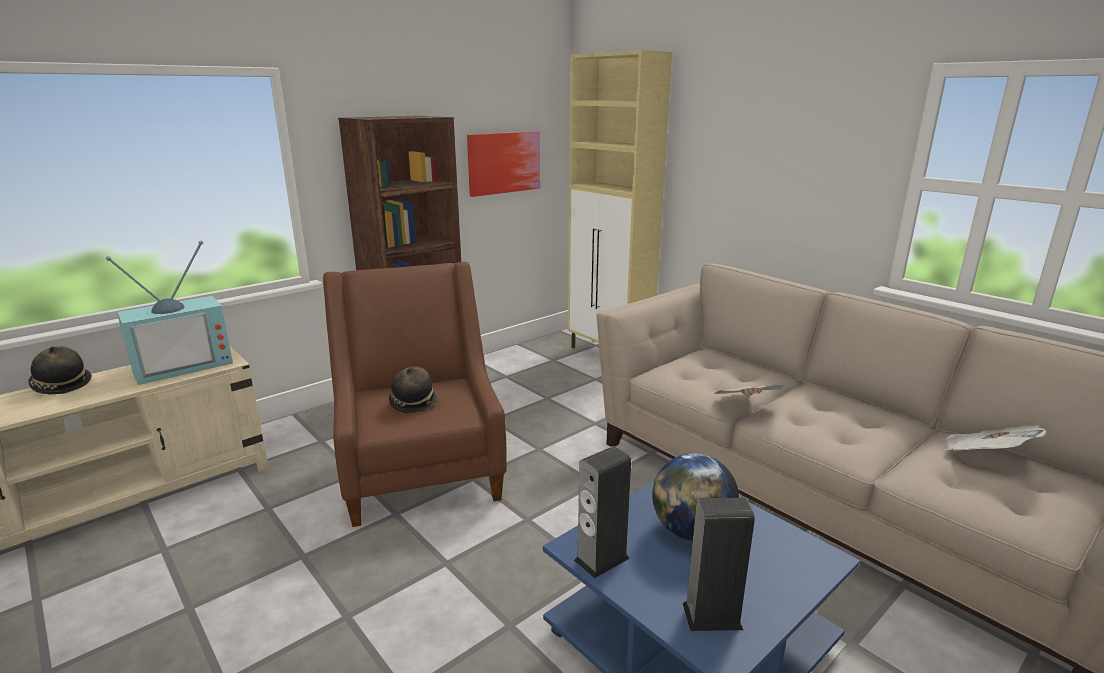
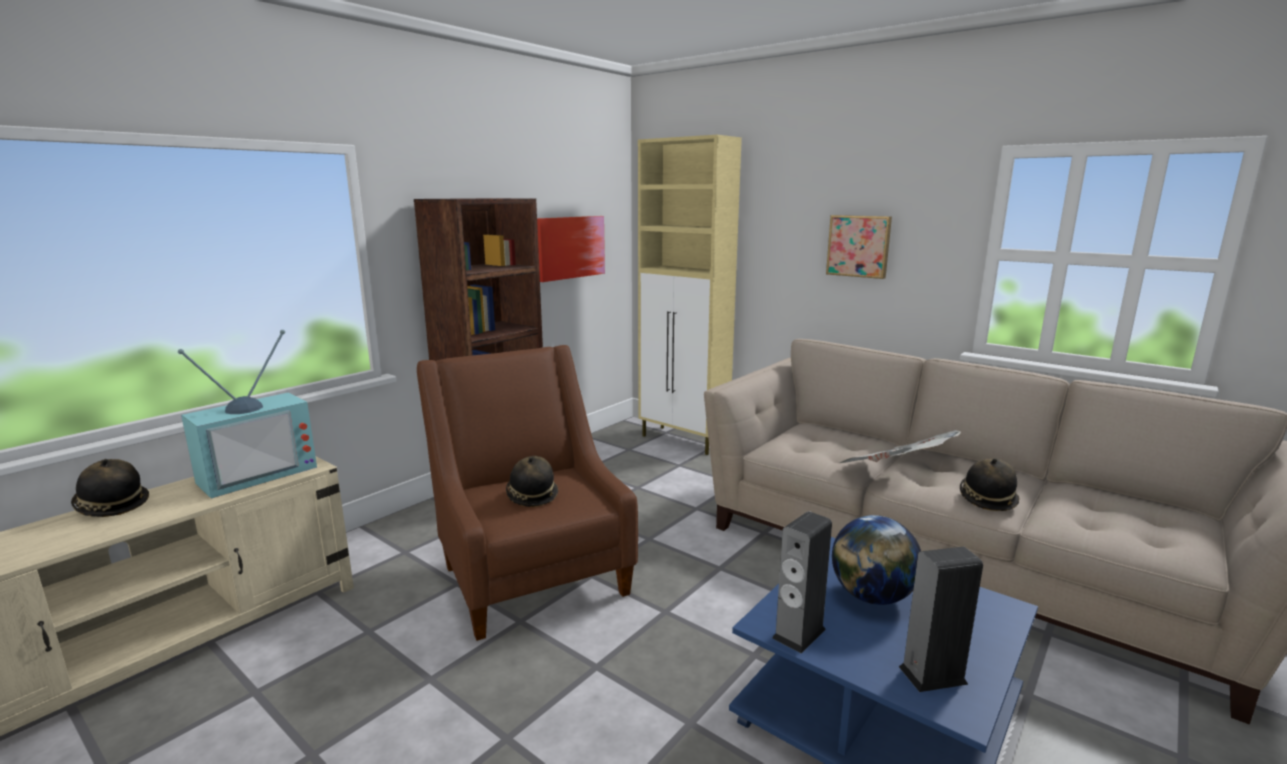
camera: 10 degrees left, 5 degrees down
newspaper [943,425,1046,450] -> newspaper moved to [890,430,961,457]
none -> picture [826,215,892,279]
none -> hat [960,458,1020,511]

